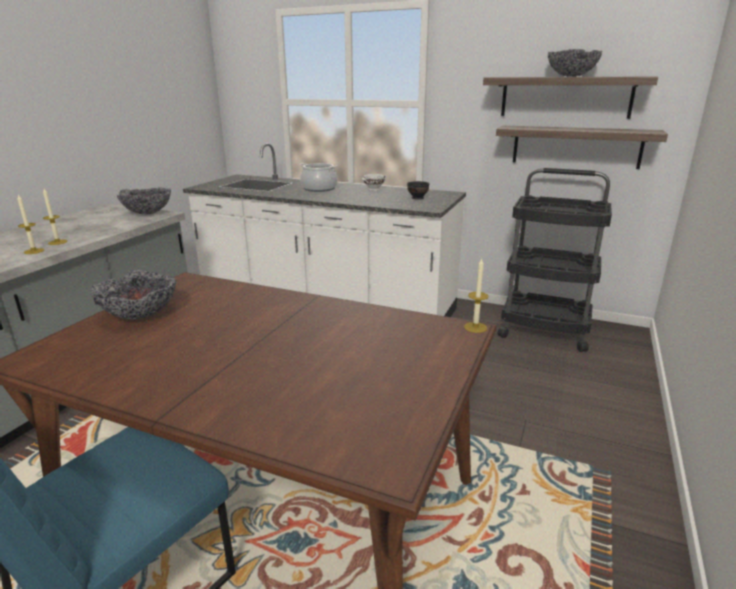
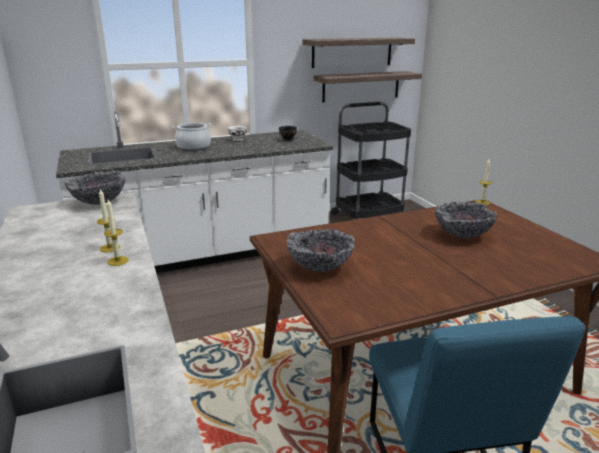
camera: 45 degrees left, 0 degrees up
bowl [548,49,602,77] -> bowl moved to [435,202,497,238]

